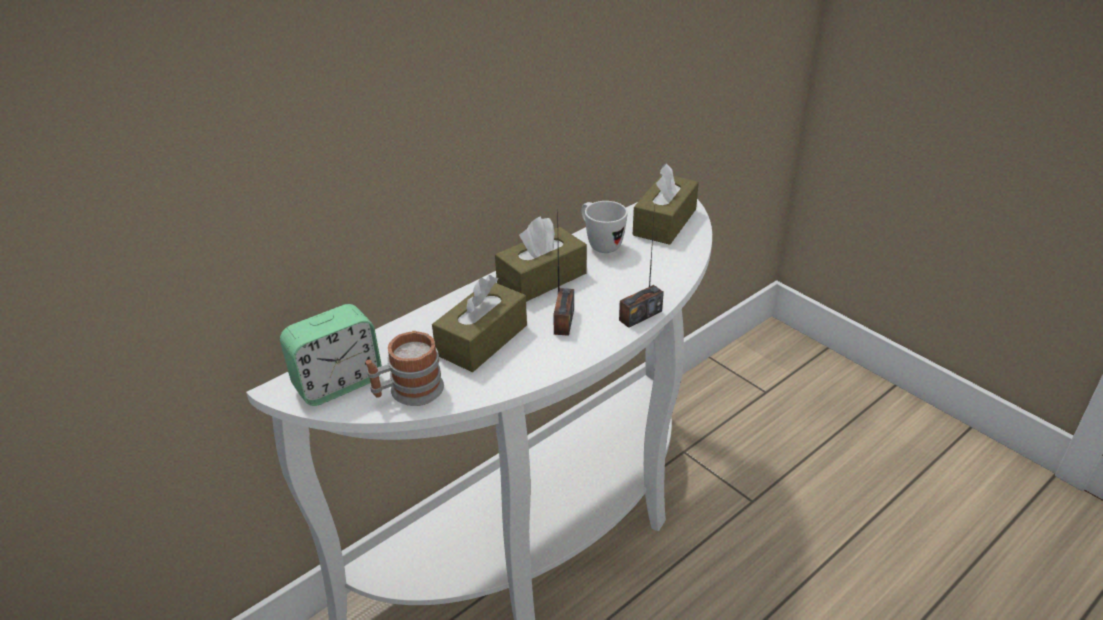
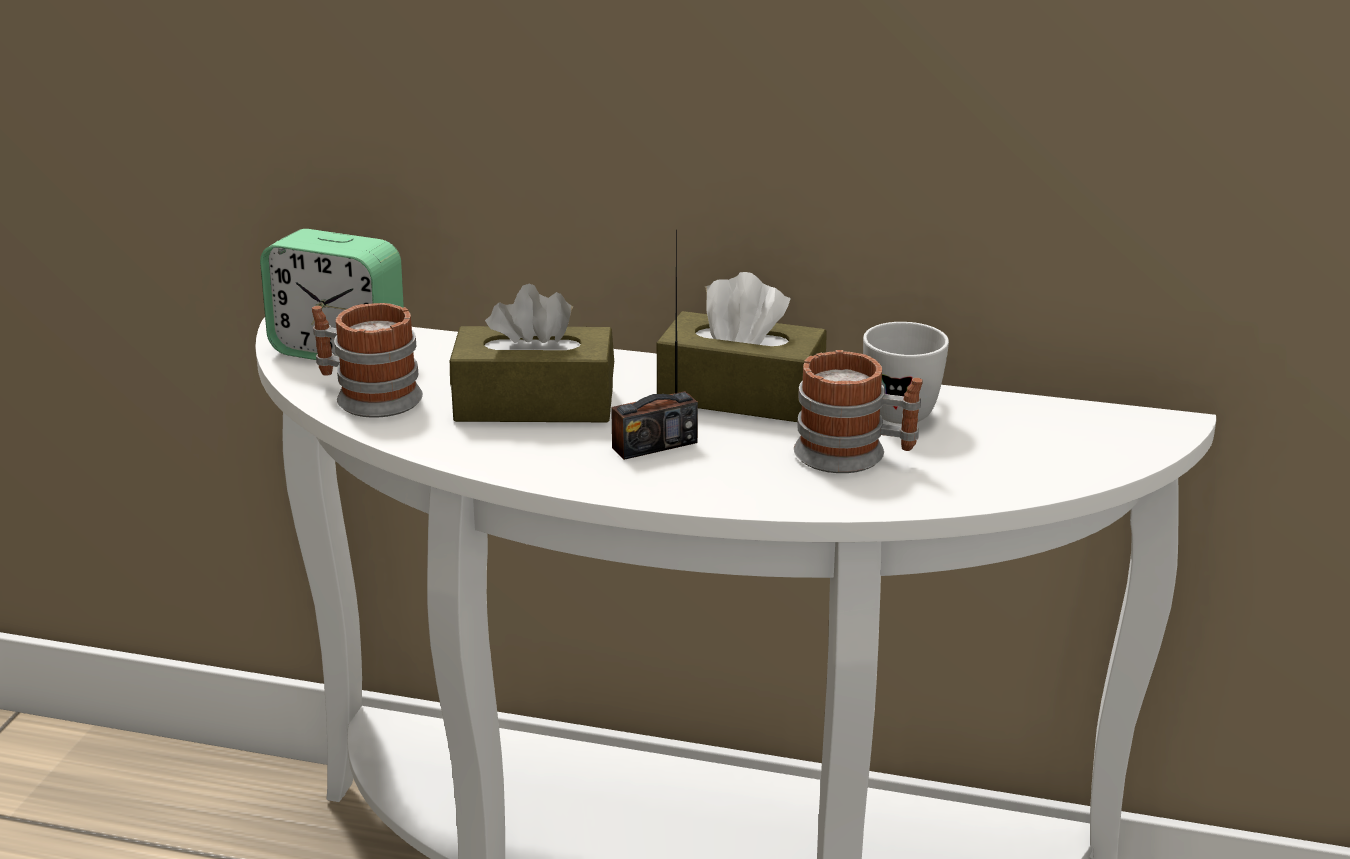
camera: 55 degrees right, 10 degrees down
radio [619,205,664,328] -> none
brown tissue box [633,163,699,245] -> none
none -> mug [794,350,923,473]

